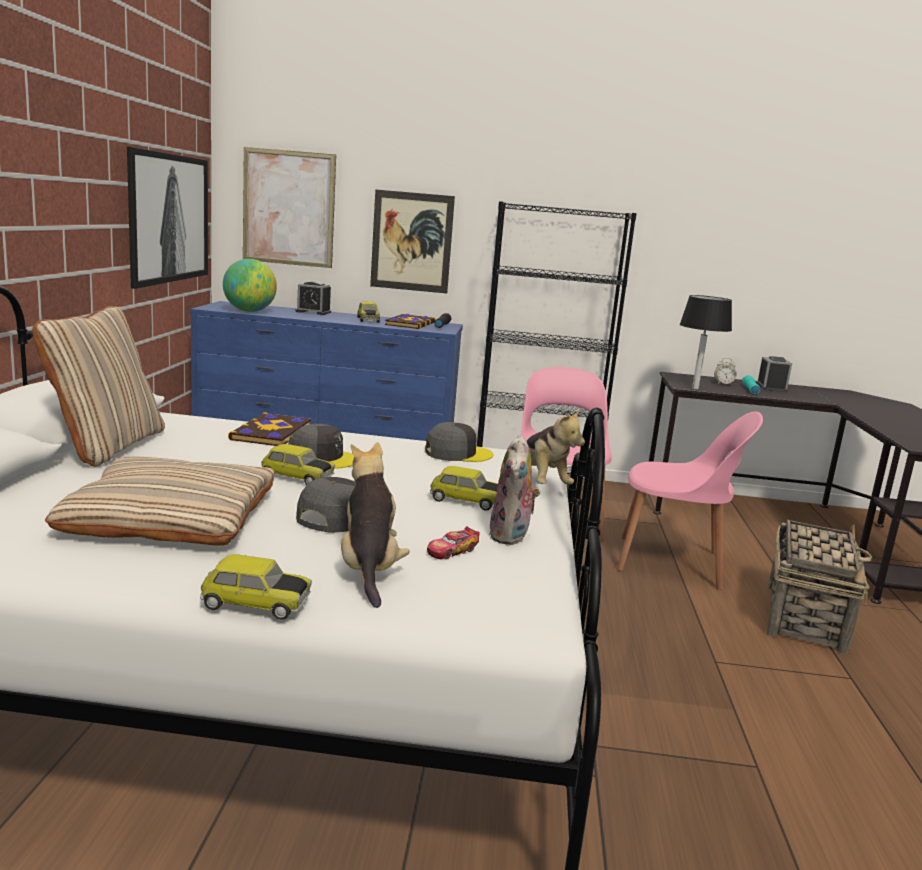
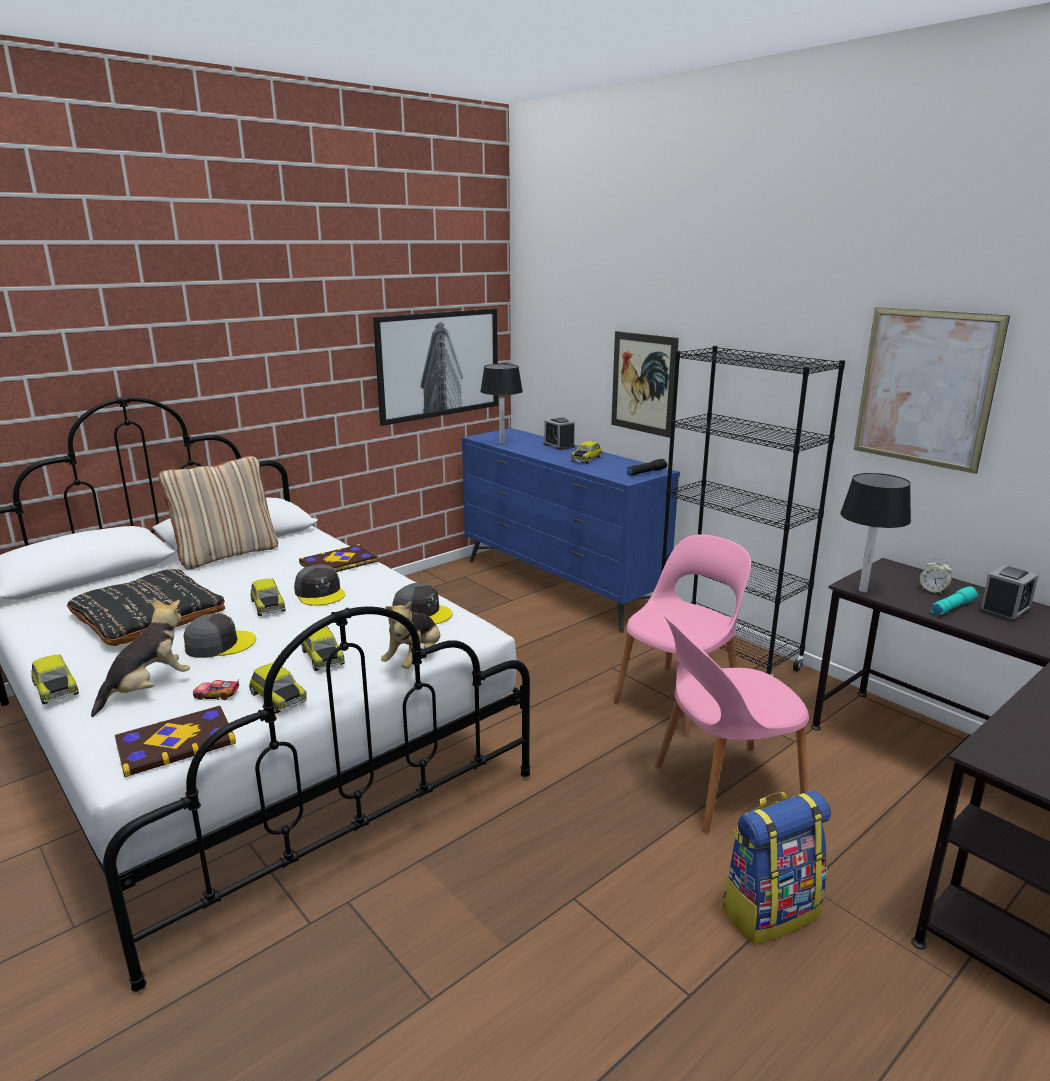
camera: 45 degrees right, 5 degrees up
beige pillow [45,457,274,546] -> black pillow [67,569,225,646]
globe [223,259,277,312] -> black table lamp [480,364,523,443]
picture [243,147,336,268] -> picture moved to [854,307,1010,474]
book [385,313,436,329] -> book moved to [115,706,236,777]
plush toy [489,435,540,545] -> toy car [249,663,307,713]
pink chair [617,411,763,590] -> pink chair turned 105 degrees clockwise [655,616,809,833]
basket [766,520,872,654] -> backpack [722,790,831,945]

